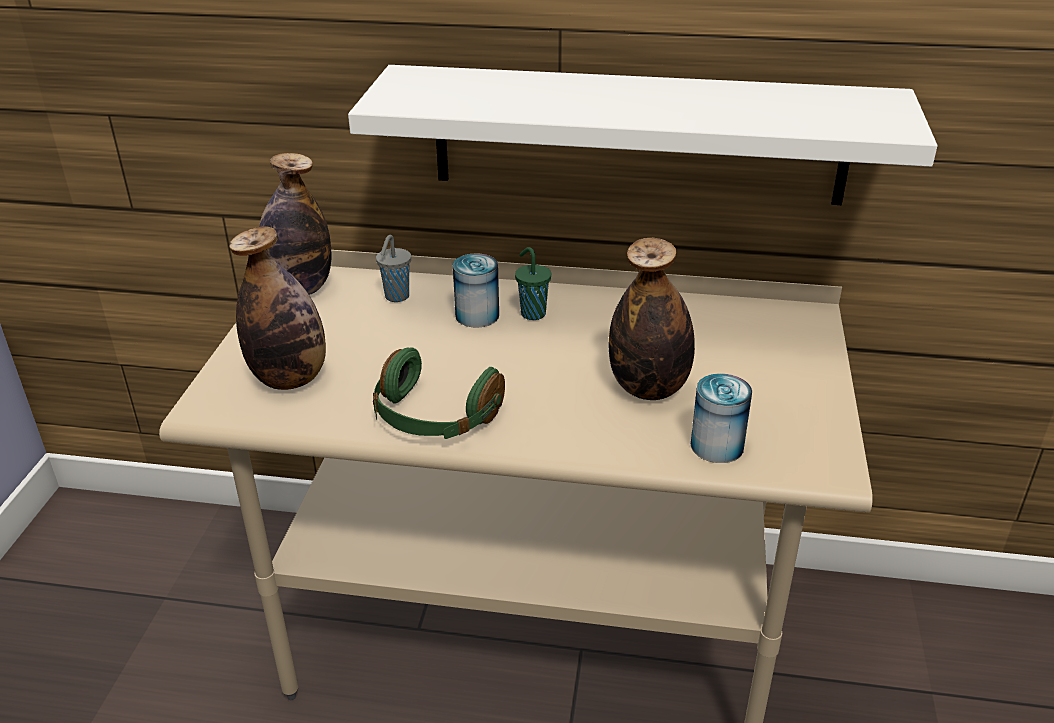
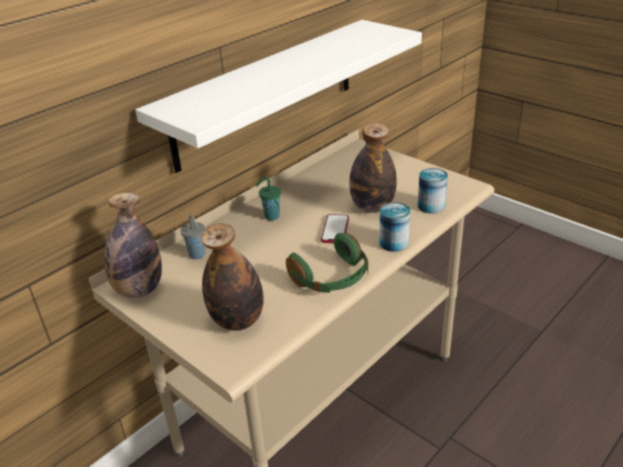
camera: 55 degrees left, 0 degrees up
can [453,253,499,328] -> can moved to [379,202,410,252]
none -> phone [321,214,349,243]

